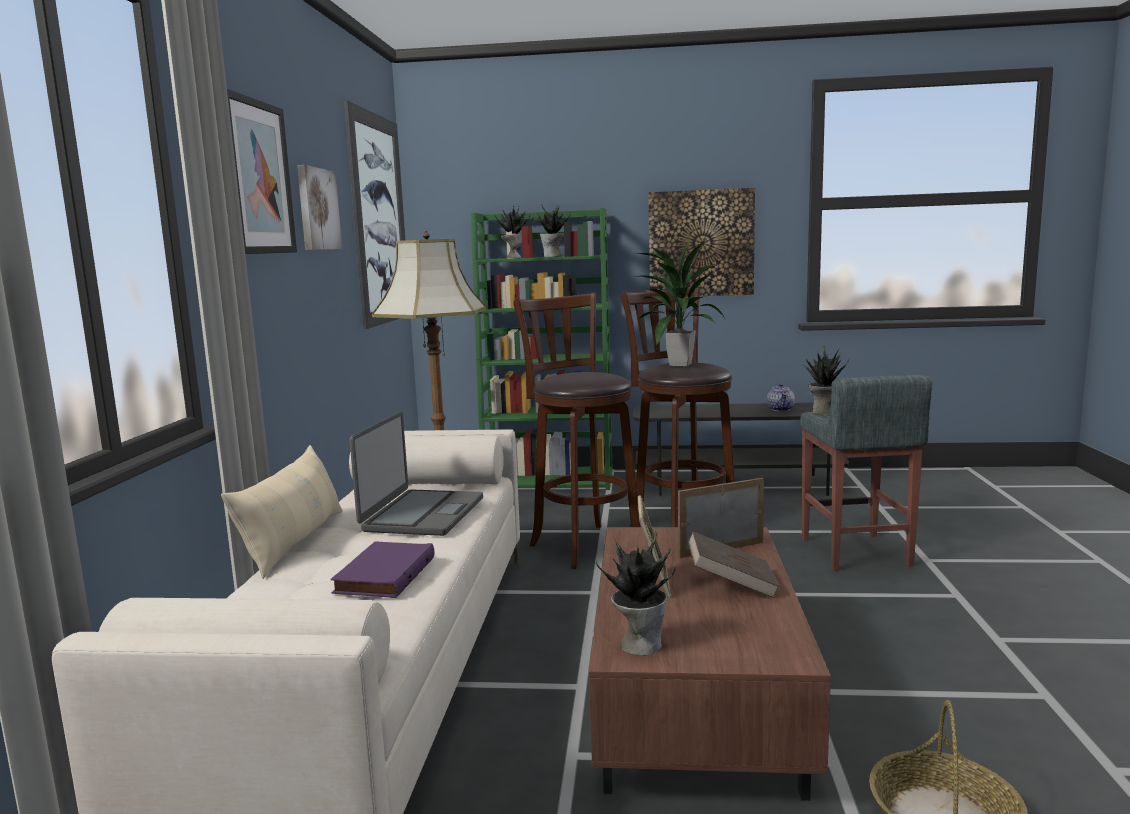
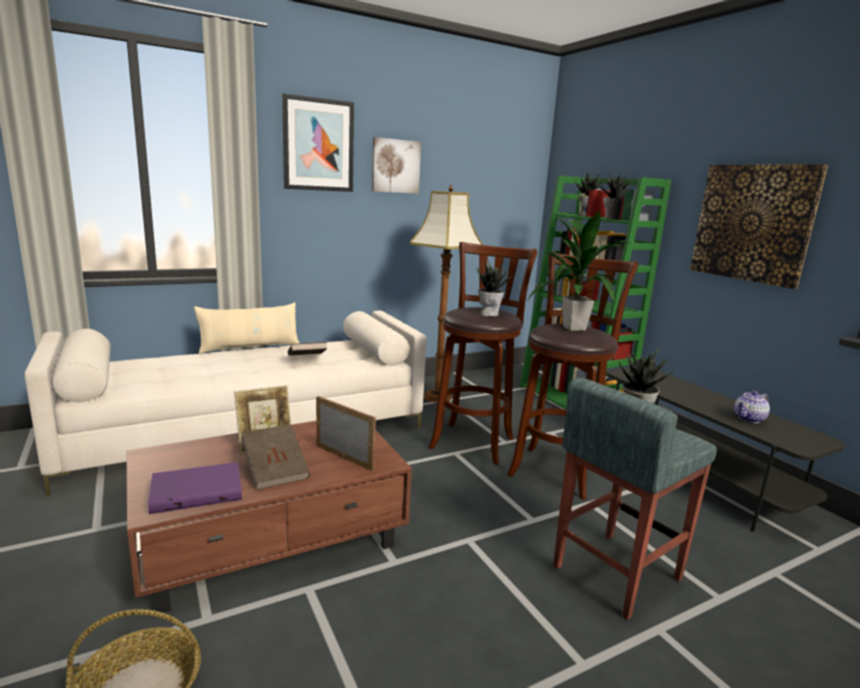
camera: 55 degrees right, 5 degrees up
purple book [331,541,435,598] -> purple book moved to [148,462,242,514]
picture [344,100,405,329] -> none
laptop [349,412,483,536] -> brown book [288,342,327,356]
potted plant [596,532,676,656] -> potted plant moved to [476,261,513,317]

